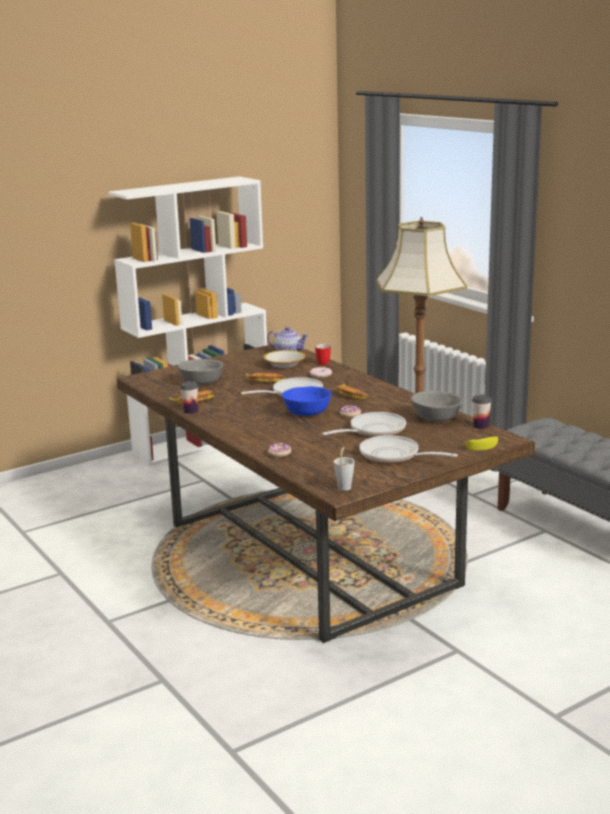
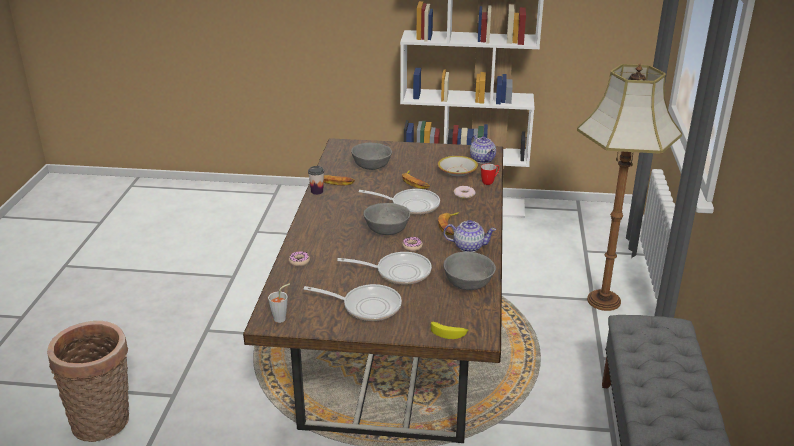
camera: 40 degrees right, 10 degrees up
blue bowl [282,386,331,416] -> grey bowl [364,203,410,235]
frying pan [359,435,458,463] -> frying pan turned 120 degrees clockwise [304,284,402,321]
cup [472,394,492,429] -> none
none -> basket [47,321,129,442]
none -> teapot [444,220,496,252]

